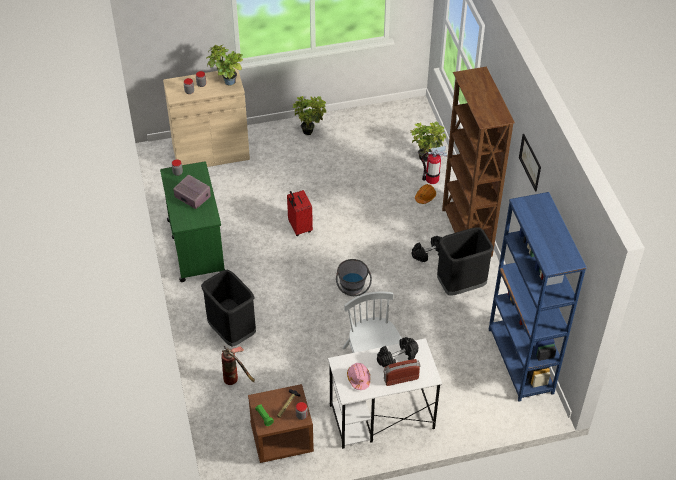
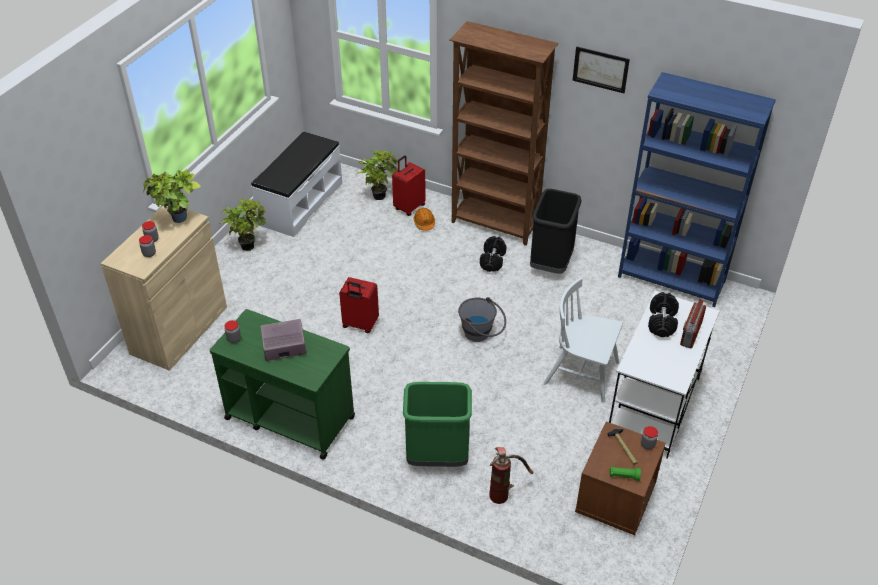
camera: 50 degrees left, 5 degrees down
black trash can [201,270,256,347] -> green trash can [403,382,472,467]
pink hard hat [347,363,370,390] -> none
fire extinguisher [421,146,447,184] -> red suitcase [392,155,426,216]
none -> white bench [251,132,342,237]

